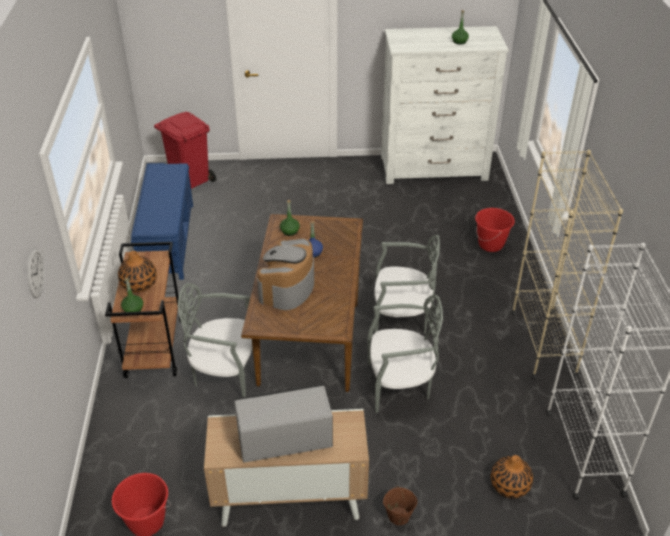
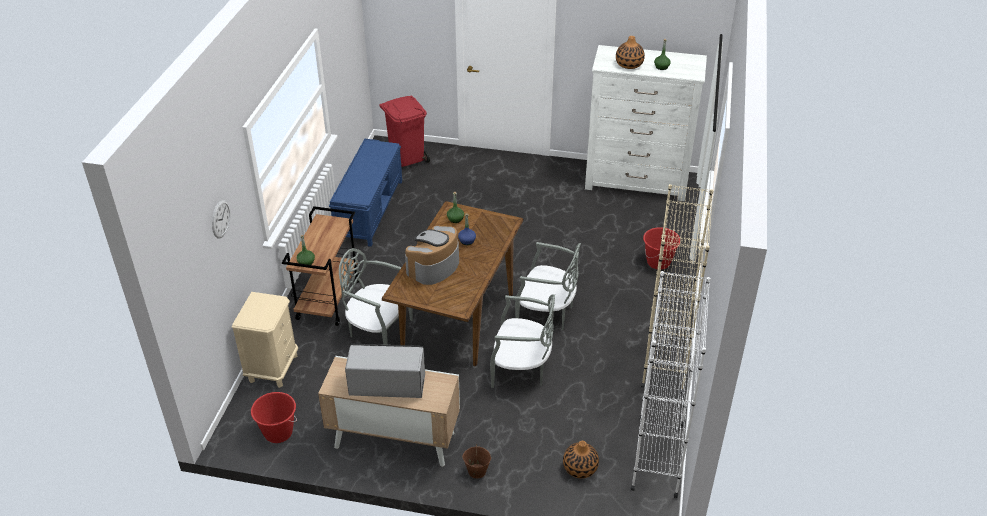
camera: 15 degrees right, 0 degrees up
vase [118,251,157,292] -> vase moved to [616,36,645,69]
none -> beige nightstand [232,292,298,388]

